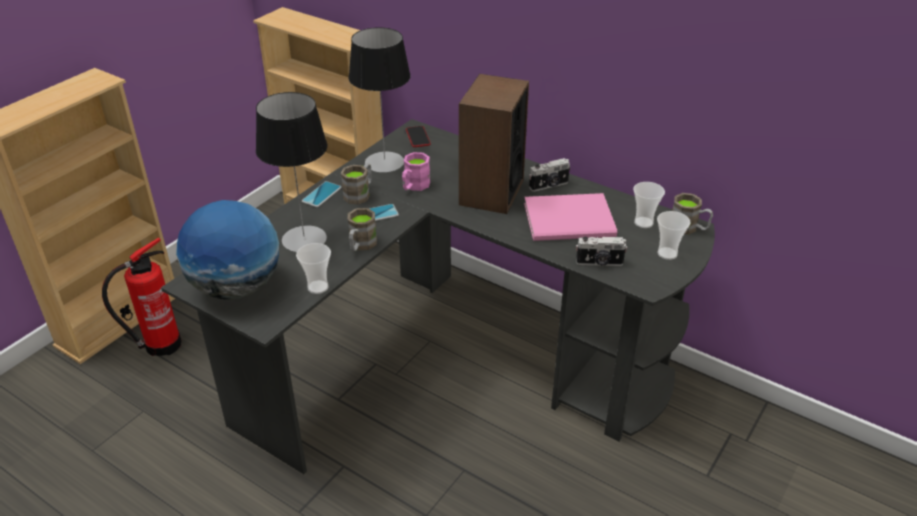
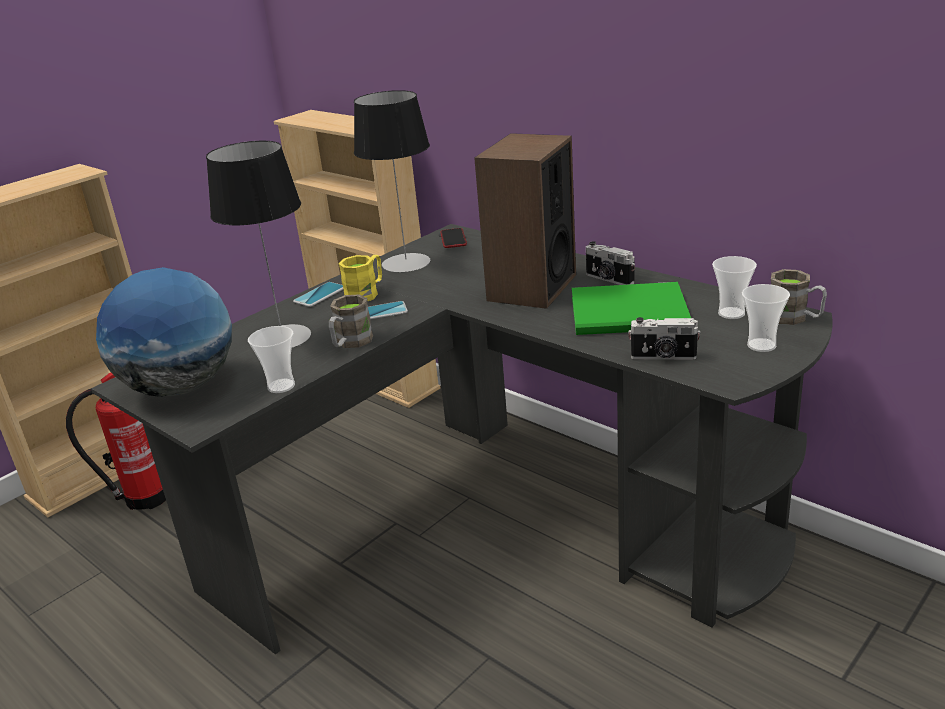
camera: 10 degrees right, 10 degrees down
brown mug [341,163,371,204] -> yellow mug [339,255,382,301]
pink mug [402,152,430,191] -> none
pink book [524,193,617,241] -> green book [572,282,691,335]
camera [529,158,570,192] -> camera turned 60 degrees clockwise [586,241,635,285]

